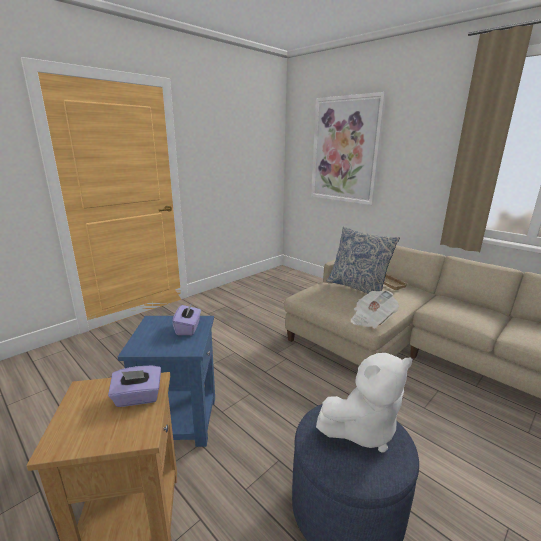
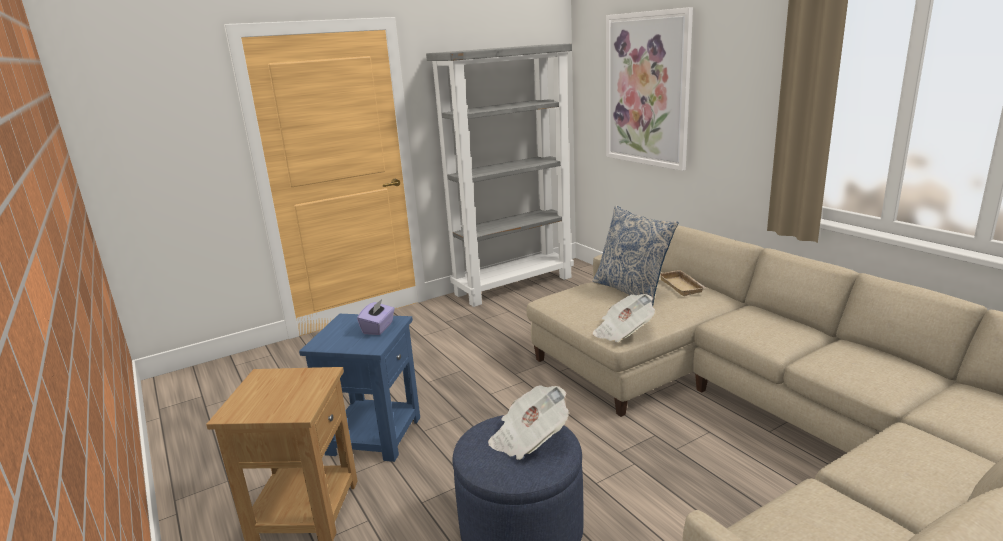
camera: 15 degrees right, 0 degrees up
purple tissue box [108,366,161,407] -> none
white plush toy [316,353,412,453] -> newspaper [488,385,569,460]
none -> grey bookcase [426,44,574,307]

